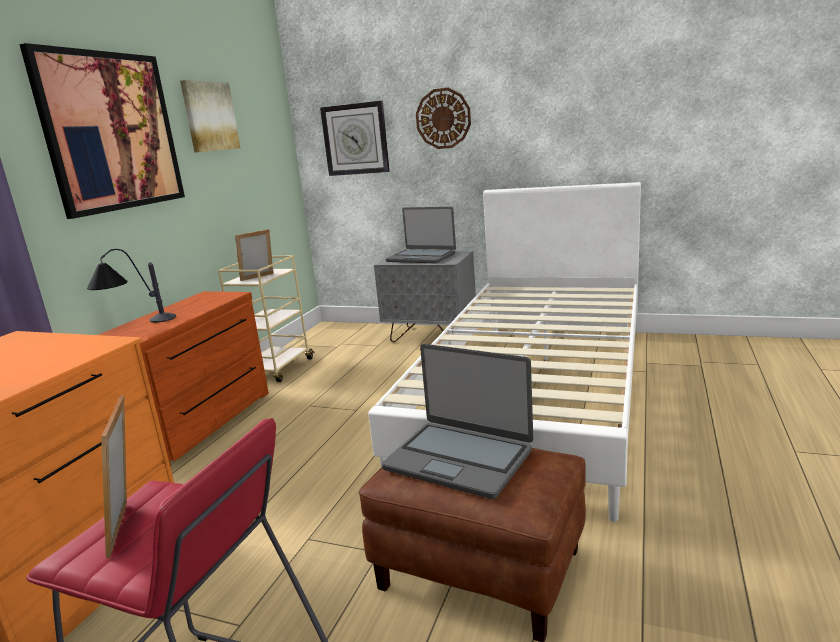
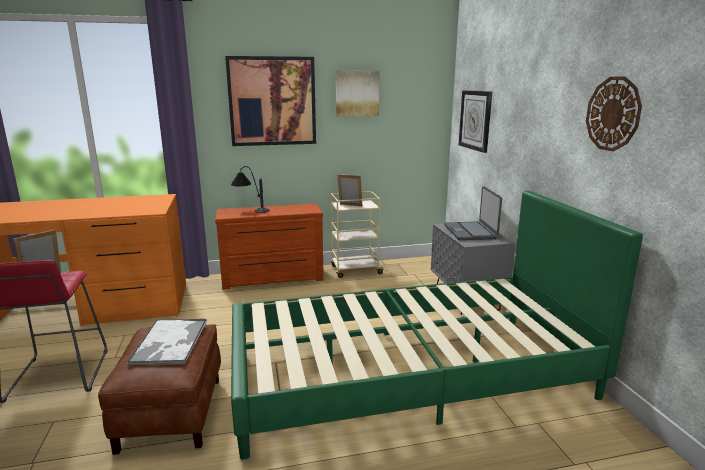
camera: 55 degrees right, 0 degrees up
white bed [368,182,641,522] -> green bed [231,191,643,460]
laptop [381,344,533,499] -> tray [127,319,207,365]
wall clock [416,88,471,149] -> wall clock moved to [586,77,642,151]

